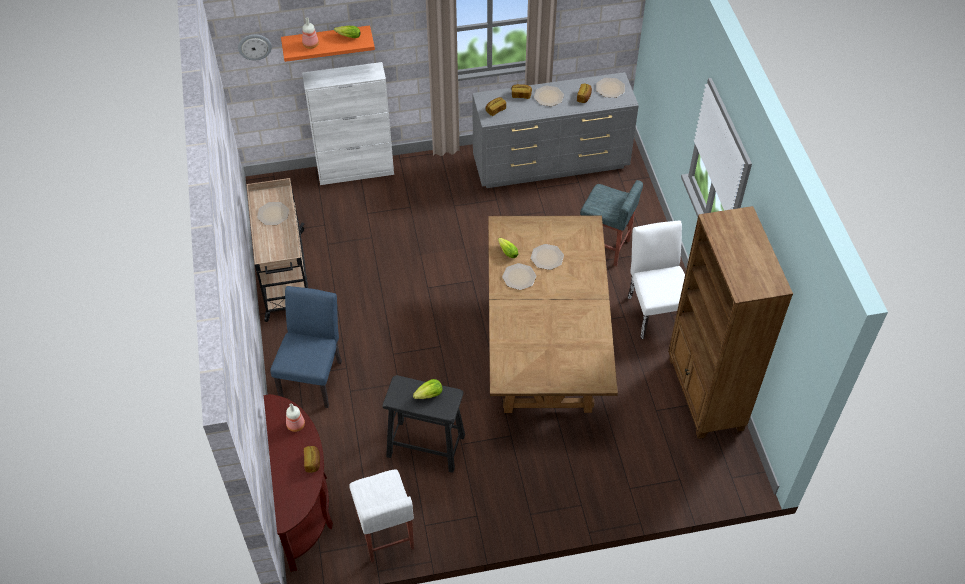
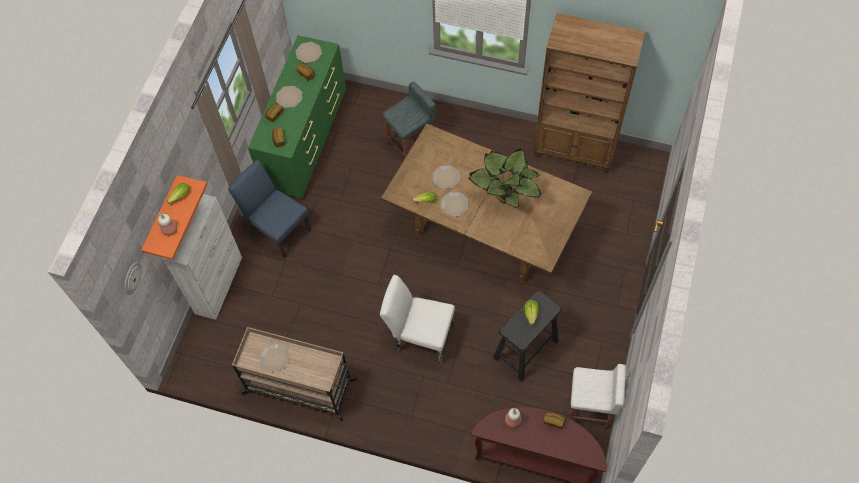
camera: 60 degrees left, 10 degrees up
blue chair [270,286,342,408] -> blue chair moved to [228,160,311,259]
grey dresser [472,72,639,188] -> green dresser [248,35,346,198]
white chair [628,220,685,339] -> white chair moved to [380,275,455,363]
none -> potted plant [469,149,542,208]

